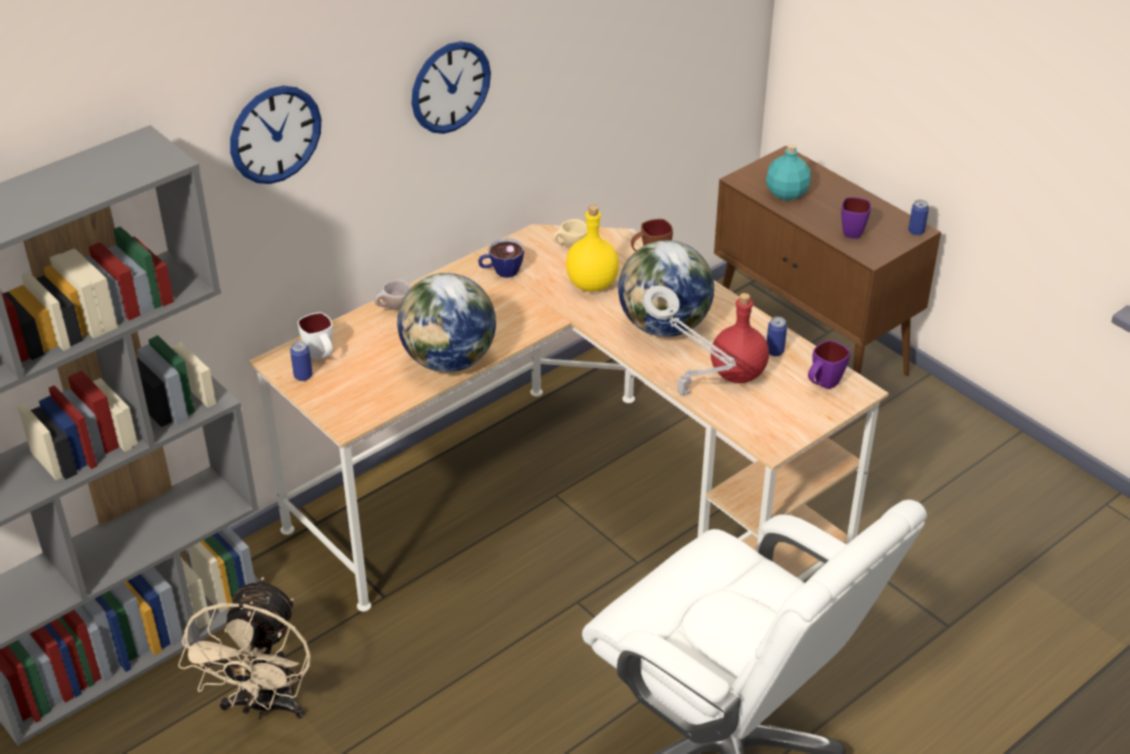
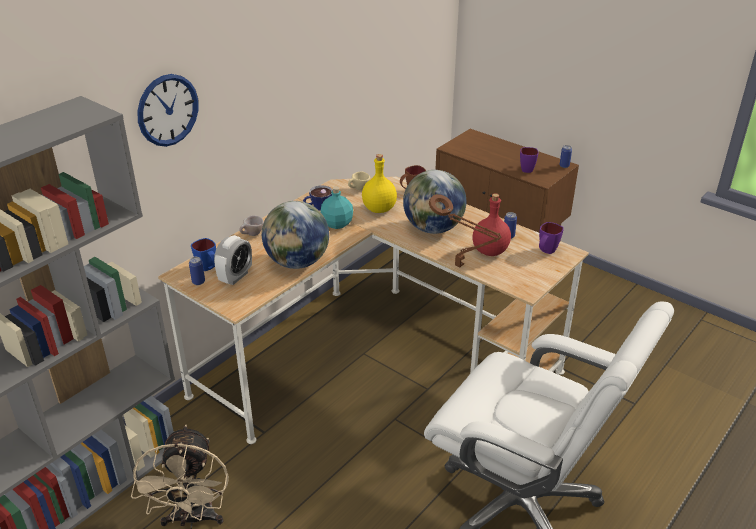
camera: 10 degrees left, 5 degrees down
white mug [298,312,333,360] -> blue mug [191,238,216,271]
wall clock [411,41,491,134] -> none
grey table lamp [643,285,736,396] -> brown table lamp [429,194,502,268]
turquoise bottle [766,144,811,200] -> turquoise bottle moved to [321,186,353,229]
none -> alarm clock [214,235,252,285]

